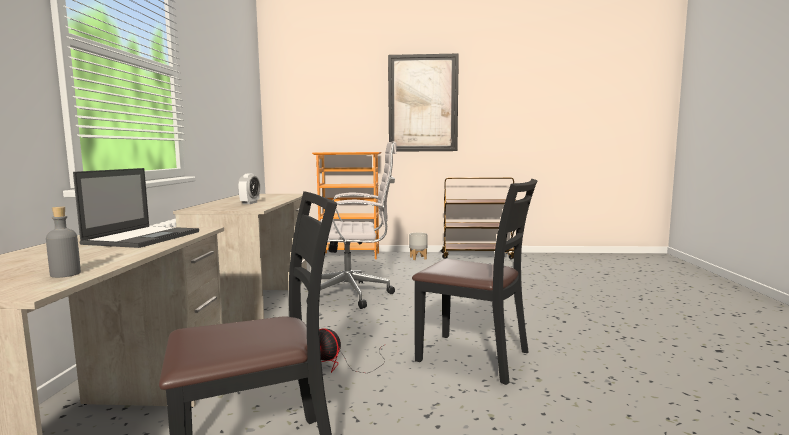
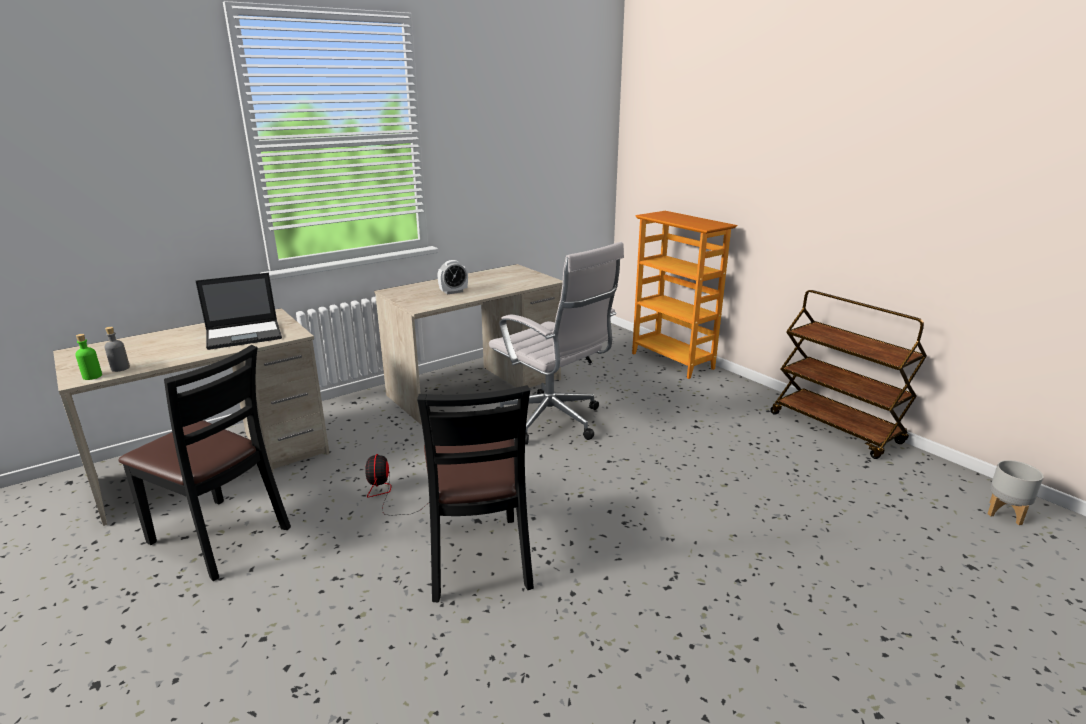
camera: 50 degrees right, 15 degrees up
picture [388,53,459,152] -> none
grey planter [409,232,427,260] -> grey planter moved to [987,460,1044,525]
none -> green bottle [75,334,102,380]

